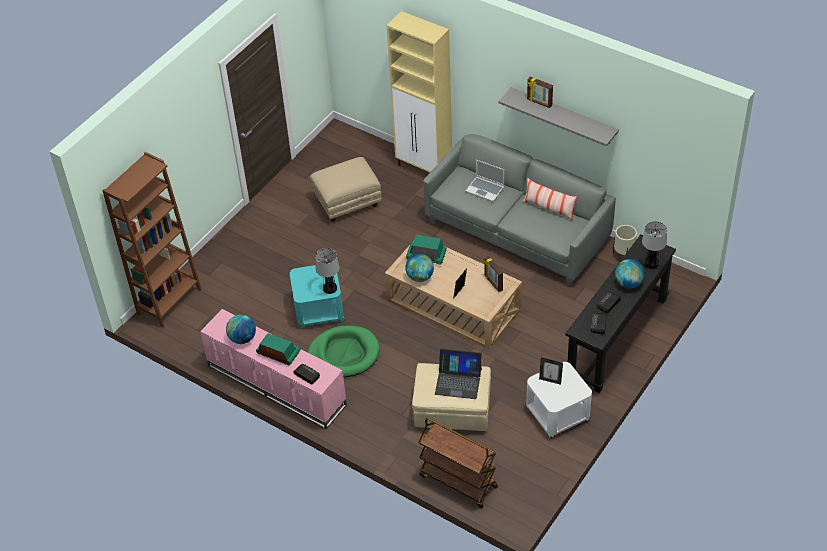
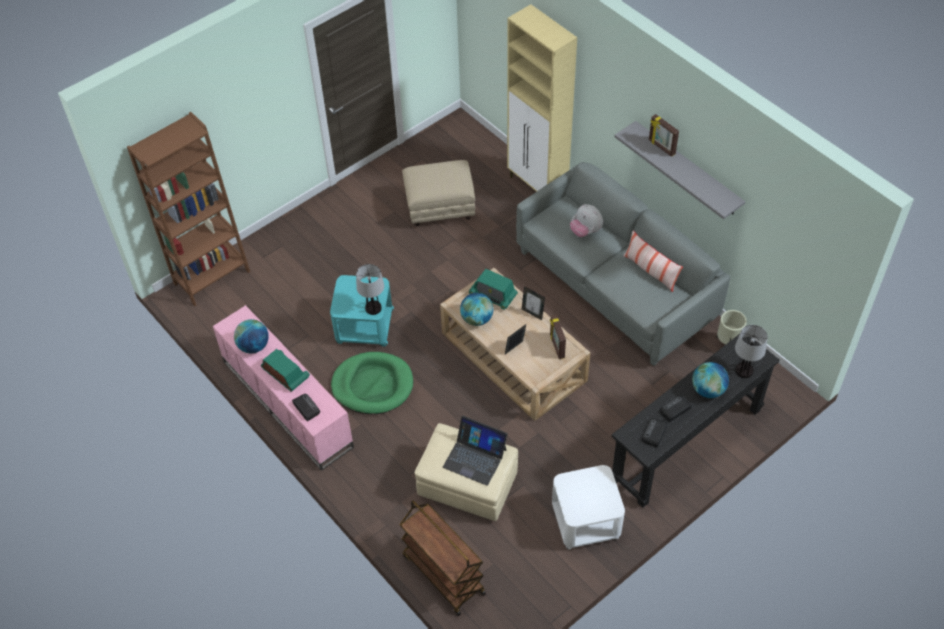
camera: 15 degrees right, 5 degrees up
laptop [466,160,504,202] -> plush toy [570,204,603,237]
picture frame [539,358,563,385] -> picture frame moved to [522,286,545,320]

